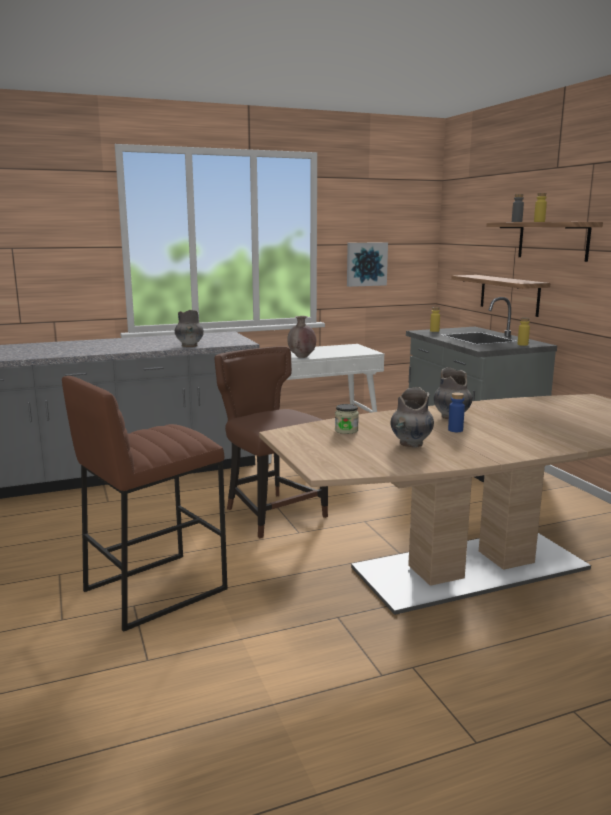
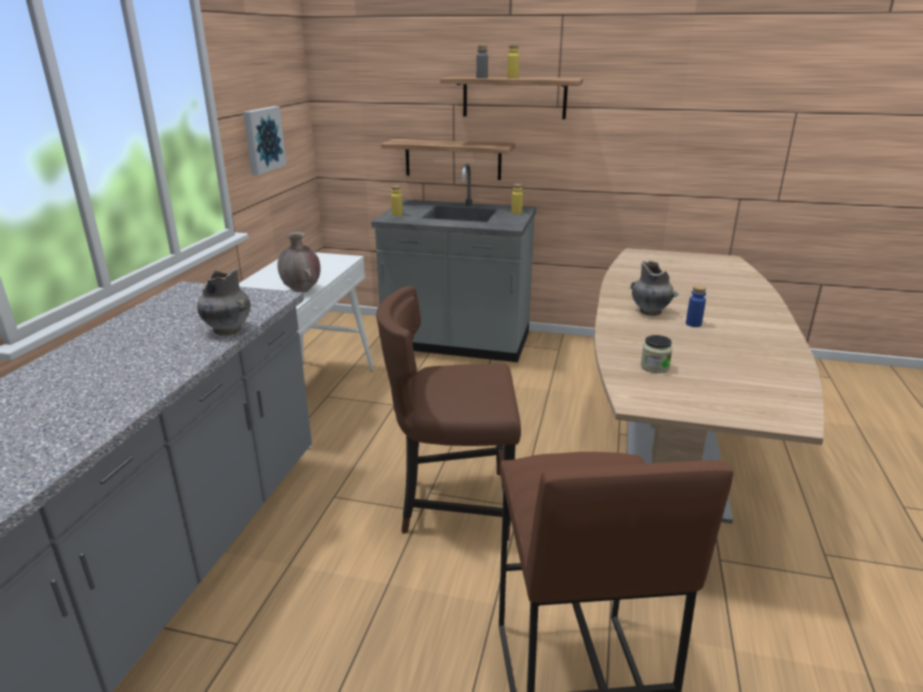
camera: 55 degrees left, 10 degrees up
grey vase [391,387,434,448] -> none

